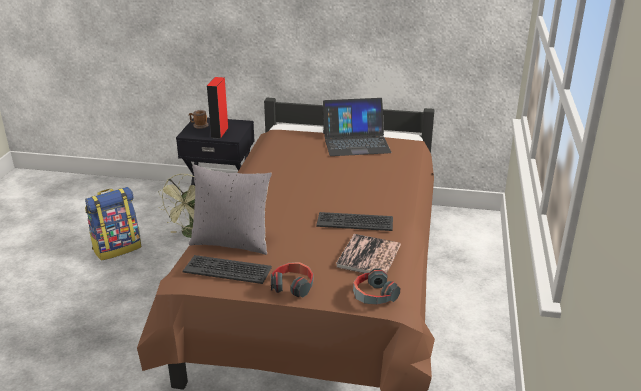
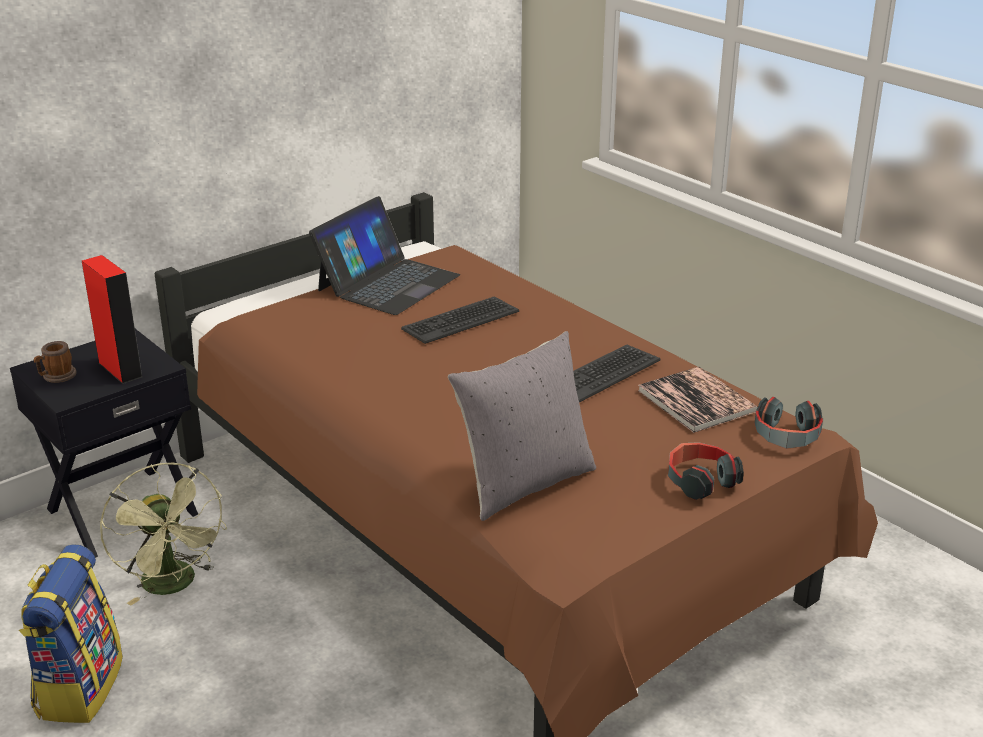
camera: 50 degrees left, 0 degrees up
keyboard [182,255,272,284] -> keyboard moved to [401,296,519,344]

